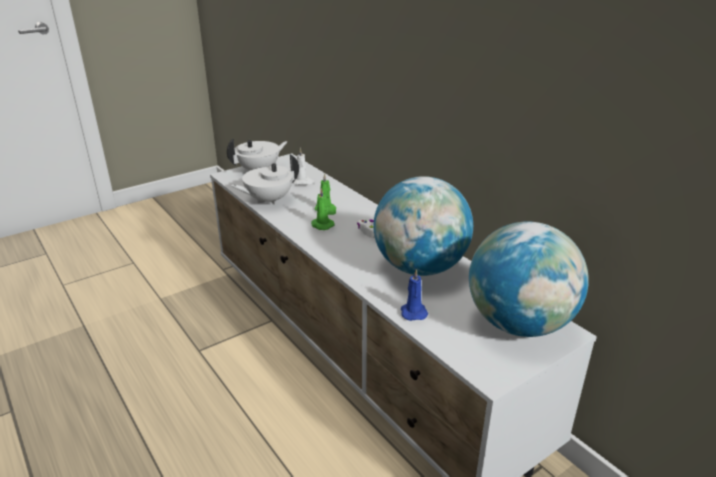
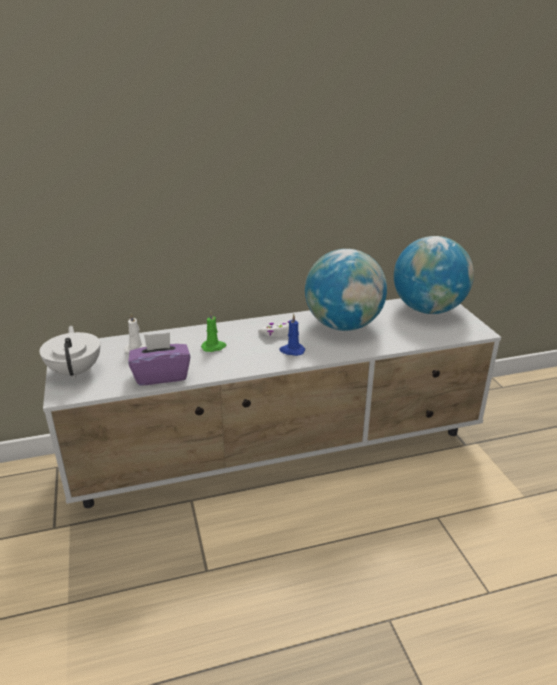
camera: 70 degrees left, 0 degrees up
white teapot [231,154,299,205] -> purple tissue box [128,332,190,385]
green candle [311,188,335,230] -> none
blue candle [401,269,428,321] -> blue candle moved to [279,314,305,356]

